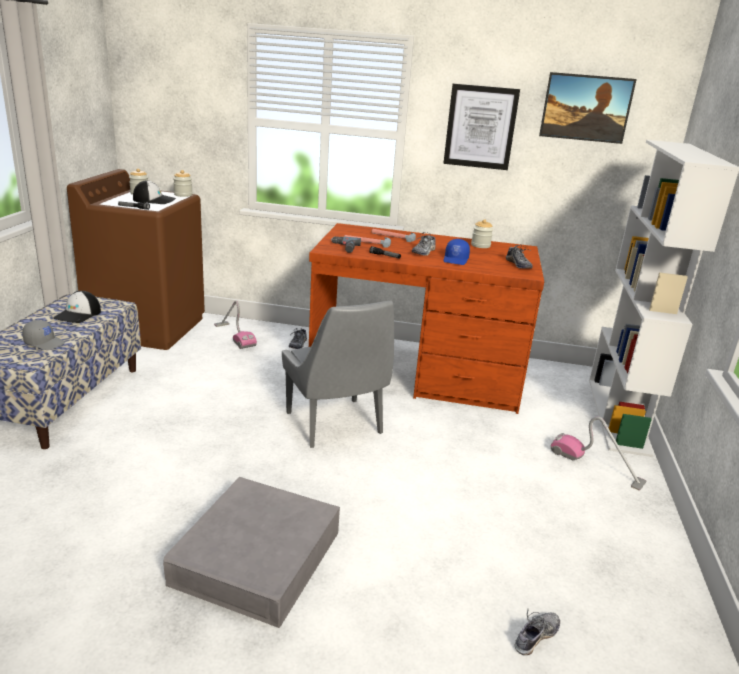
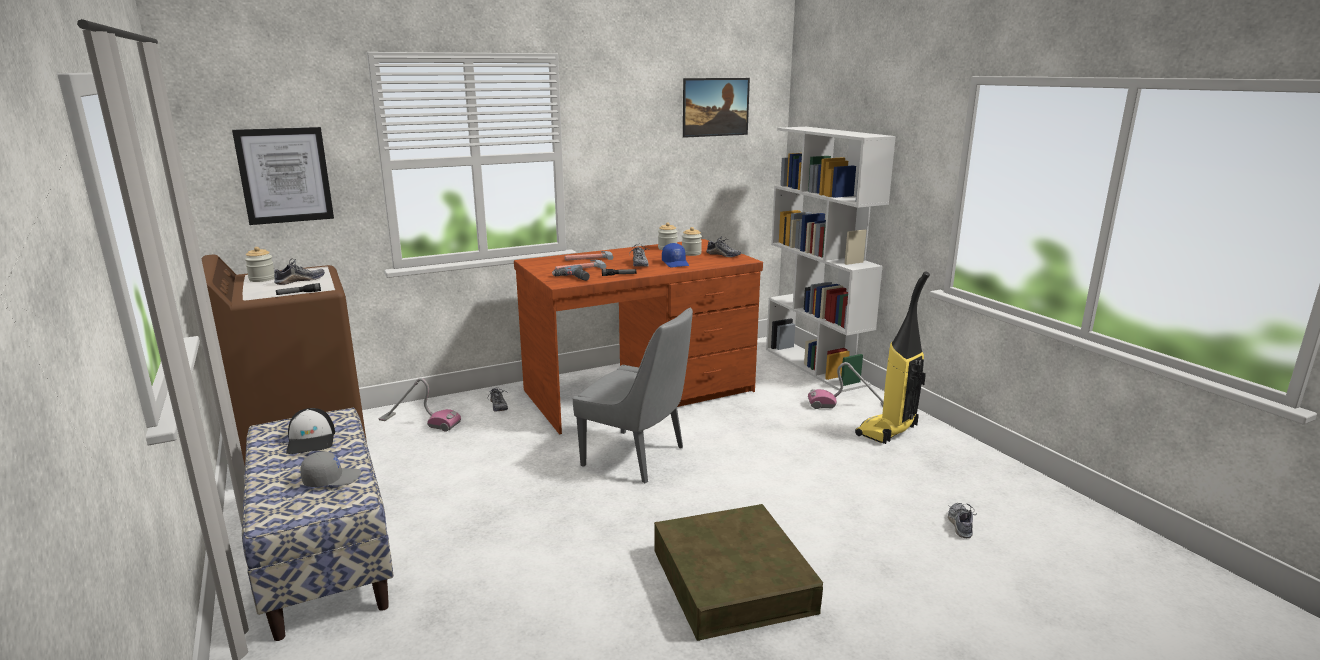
camera: 35 degrees left, 5 degrees down
cap [133,180,176,204] -> shoe [274,259,325,285]
grey storage box [163,477,340,628] -> brown storage box [654,504,823,641]
jar [173,170,193,197] -> jar moved to [682,227,702,256]
picture [443,84,520,170] -> picture moved to [232,127,334,225]
none -> vacuum cleaner [855,272,930,444]

